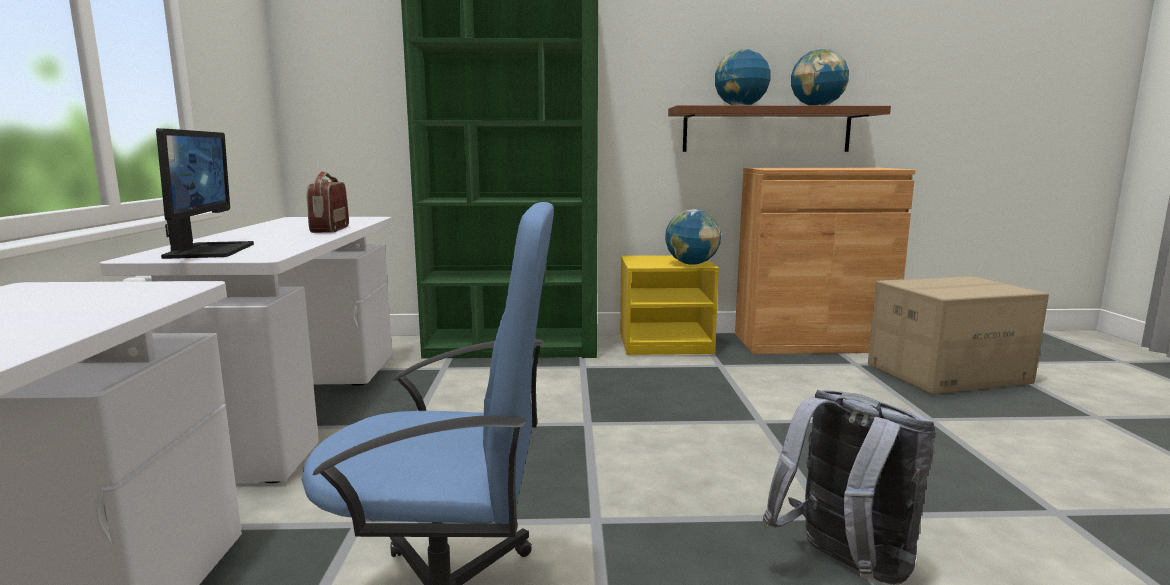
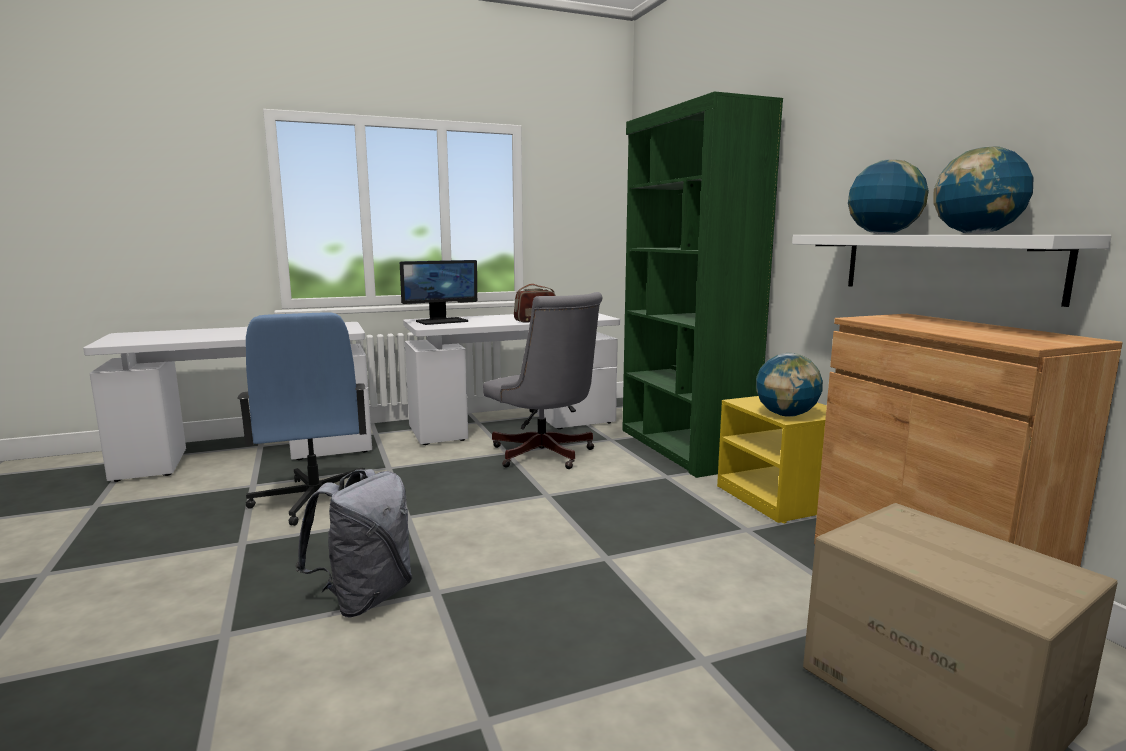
camera: 70 degrees right, 0 degrees up
brown shelf [668,105,891,152] -> white shelf [792,235,1112,307]
none -> grey office chair [483,292,602,469]

